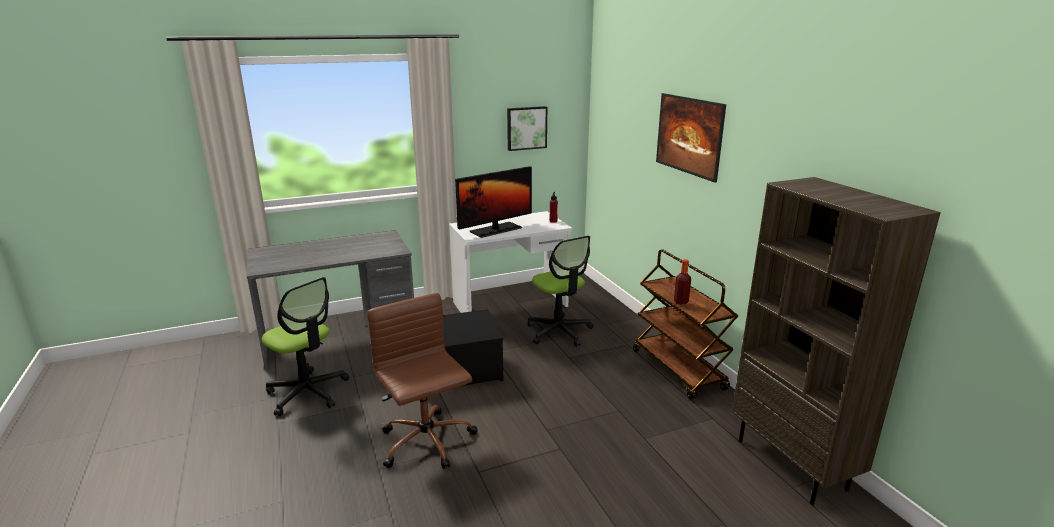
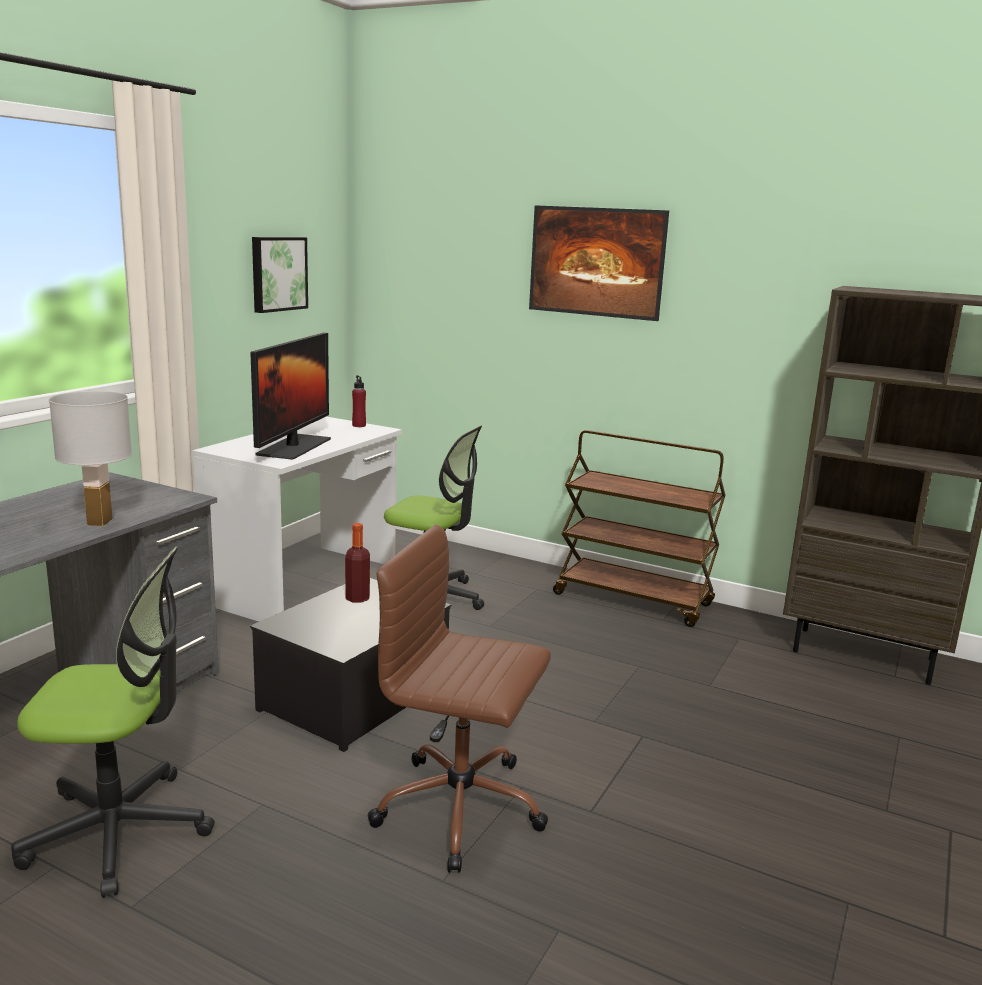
camera: 40 degrees left, 5 degrees down
bottle [674,259,691,305] -> bottle moved to [345,523,370,603]
none -> white table lamp [49,391,132,526]

